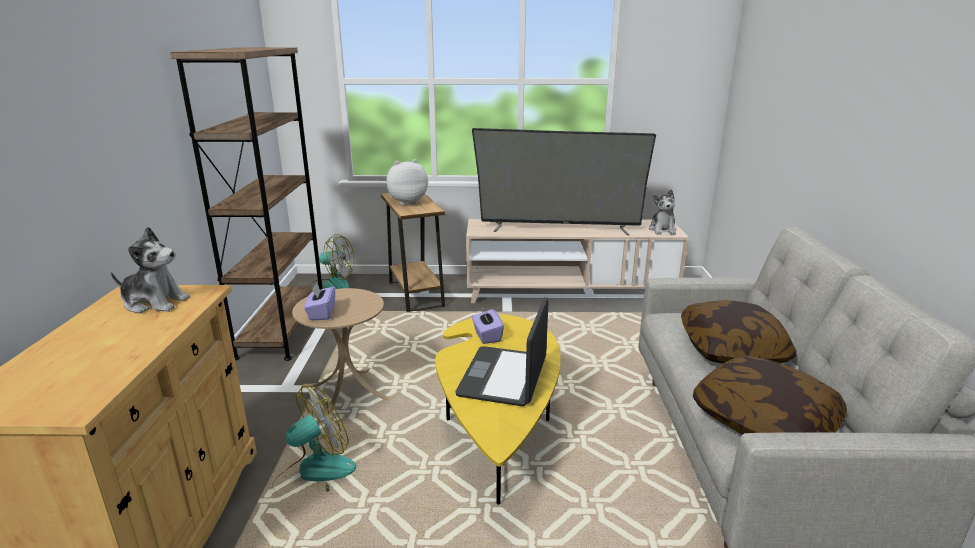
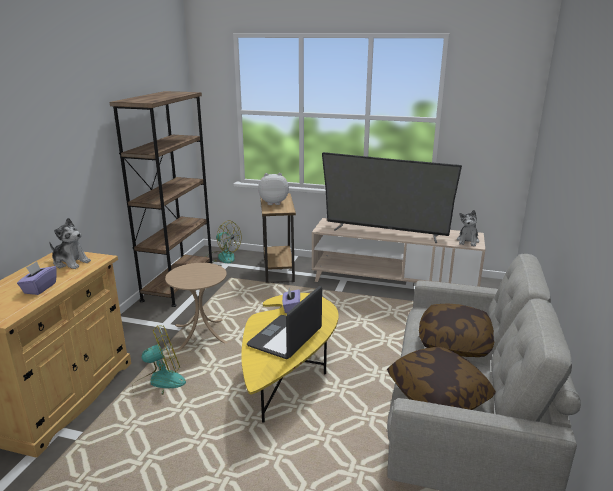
camera: 15 degrees right, 0 degrees up
purple tissue box [304,282,335,320] -> purple tissue box moved to [17,261,57,295]

